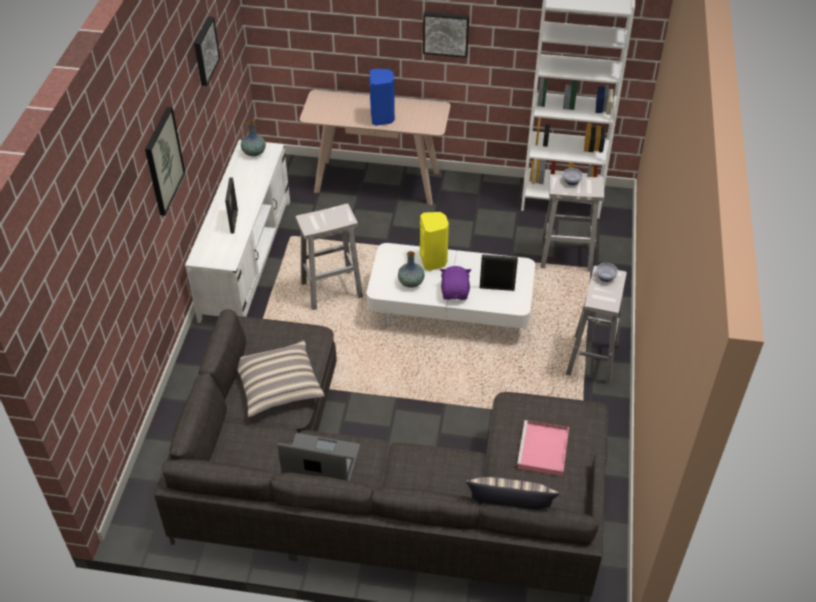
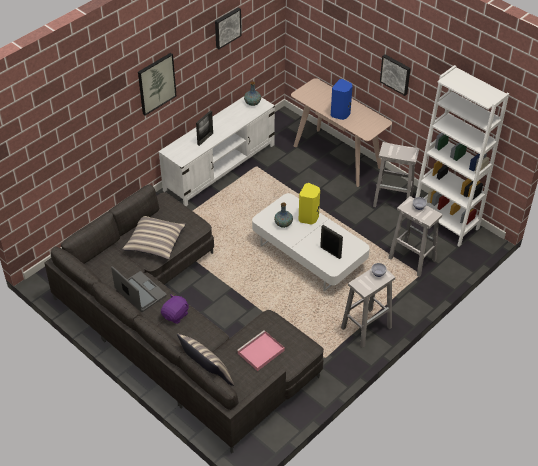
camera: 35 degrees right, 0 degrees up
white stool [295,203,363,310] -> white stool moved to [373,142,419,207]
purple plush toy [440,266,471,300] -> purple plush toy moved to [161,294,189,324]

